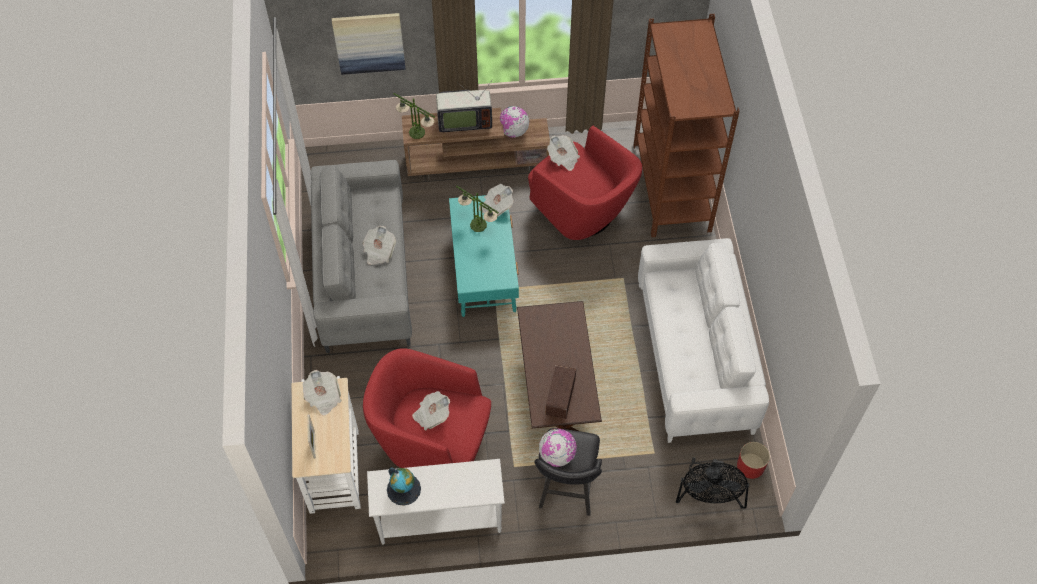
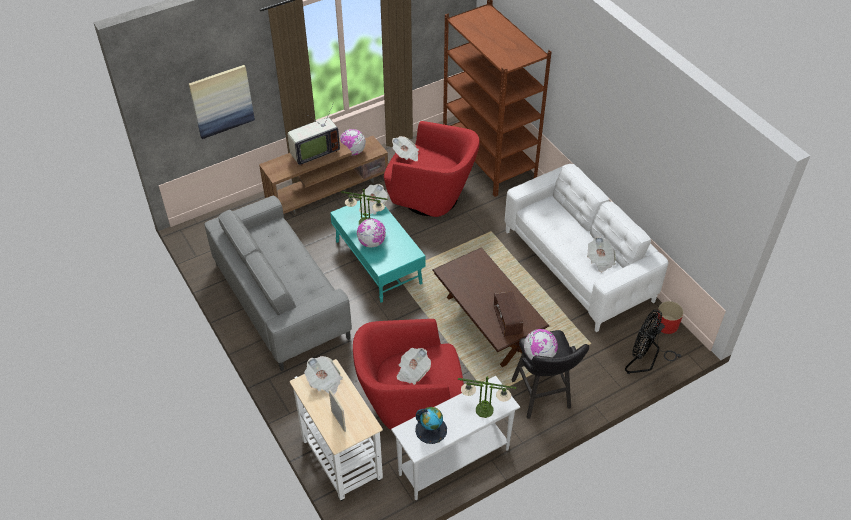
camera: 25 degrees left, 10 degrees down
newspaper [363,226,396,265] -> newspaper moved to [587,236,616,272]
table lamp [394,93,435,139] -> table lamp moved to [457,376,517,418]
black fan [676,457,749,509] -> black fan turned 135 degrees clockwise [625,309,682,374]
none -> globe [357,218,386,248]

